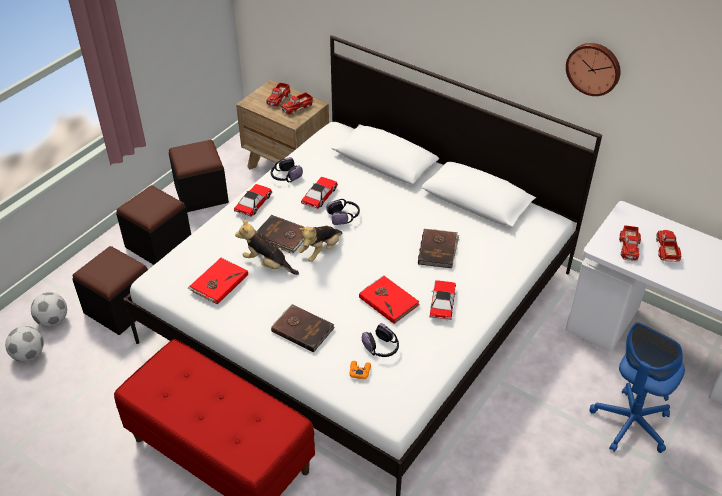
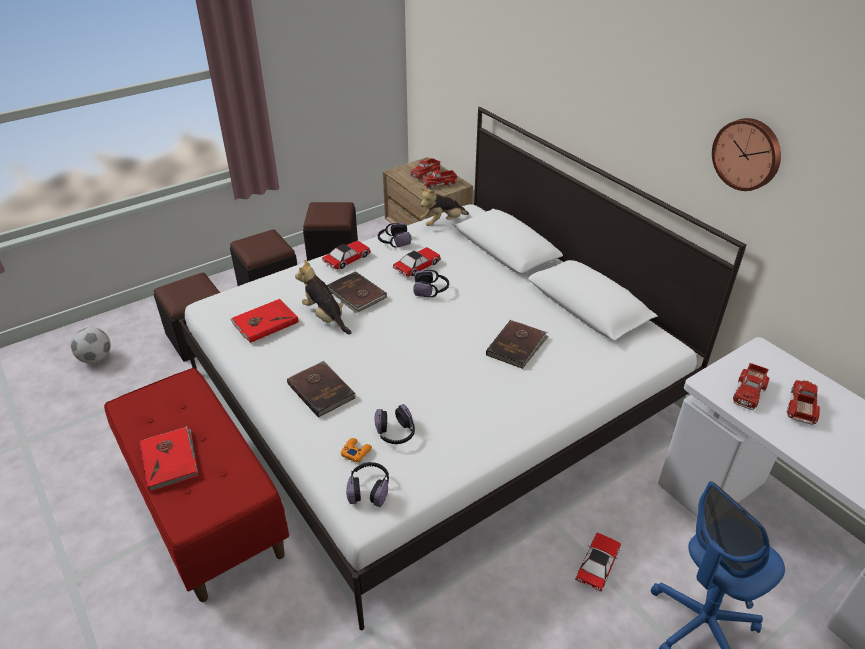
camera: 20 degrees right, 5 degrees down
football [31,292,67,327] -> none
plush toy [299,226,342,262] -> plush toy moved to [420,188,469,226]
red book [359,275,420,324] -> red book moved to [140,426,198,492]
toy car [430,280,456,321] -> toy car moved to [575,533,621,592]
none -> headphones [346,462,389,507]

